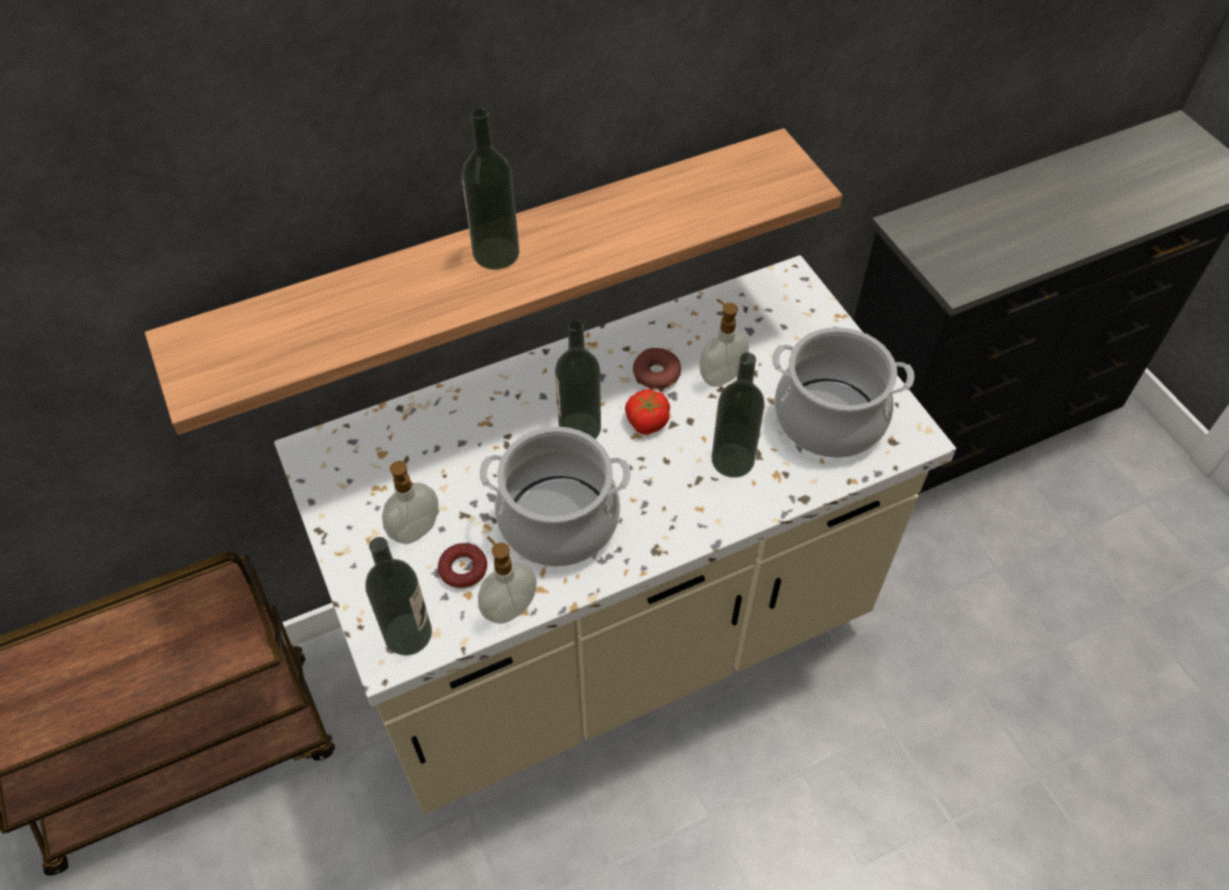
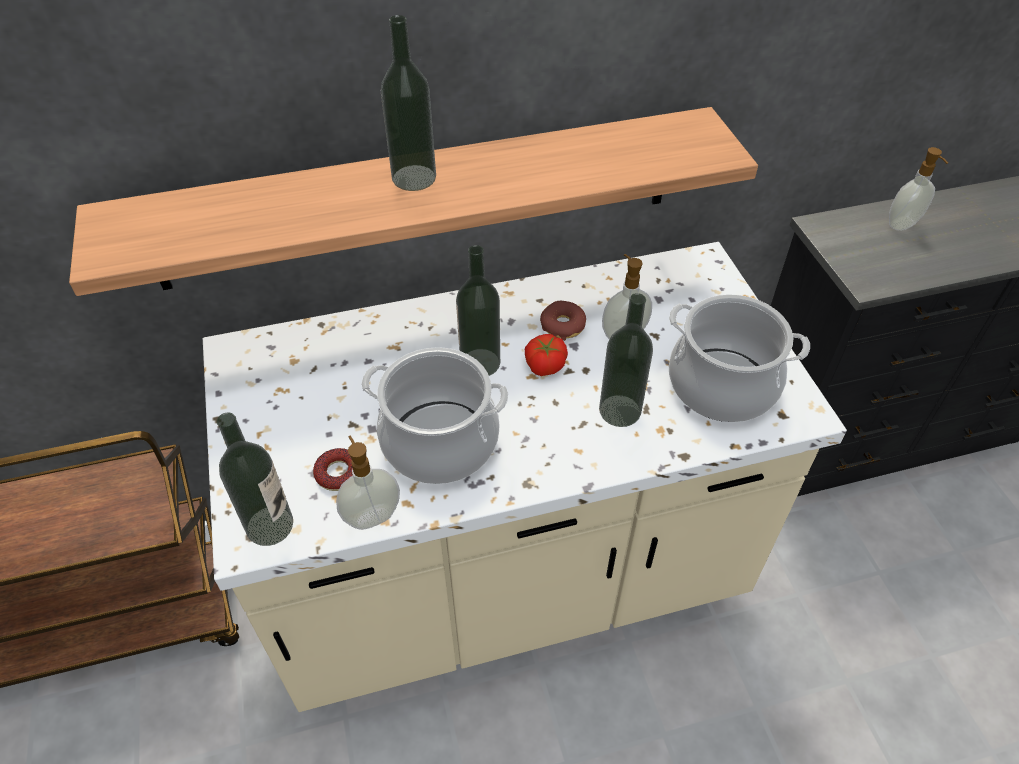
camera: 10 degrees right, 5 degrees down
soap dispenser [382,461,439,544] -> soap dispenser moved to [889,147,948,231]

